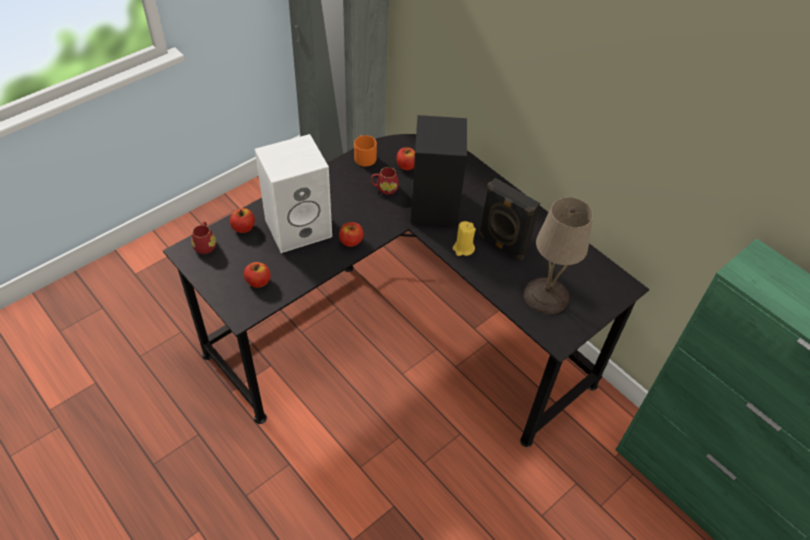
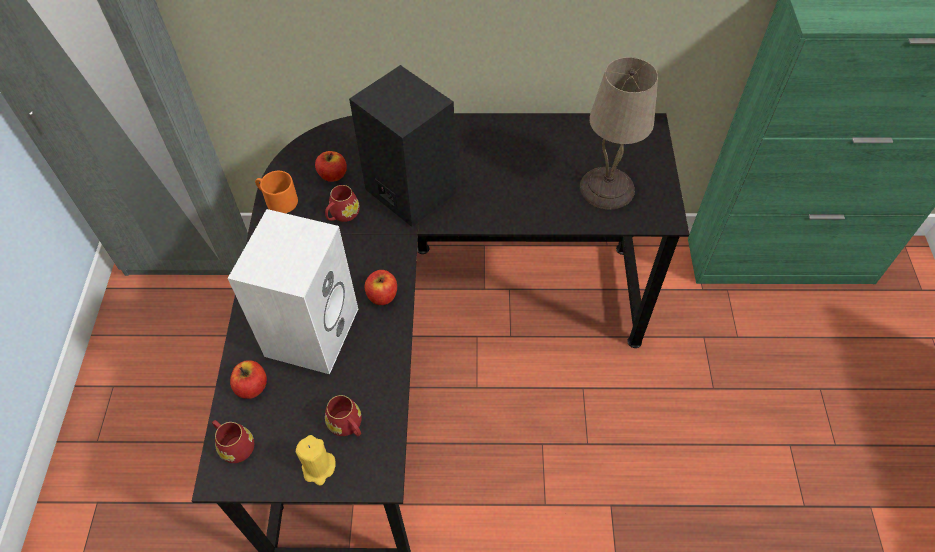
camera: 45 degrees left, 5 degrees up
apple [244,262,270,288] -> red mug [325,395,362,436]
yellow candle [453,221,476,256] -> yellow candle moved to [296,435,336,485]
black speaker [479,178,540,260] -> none

